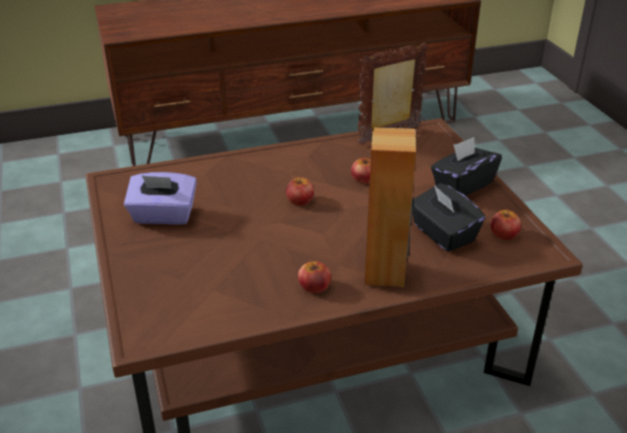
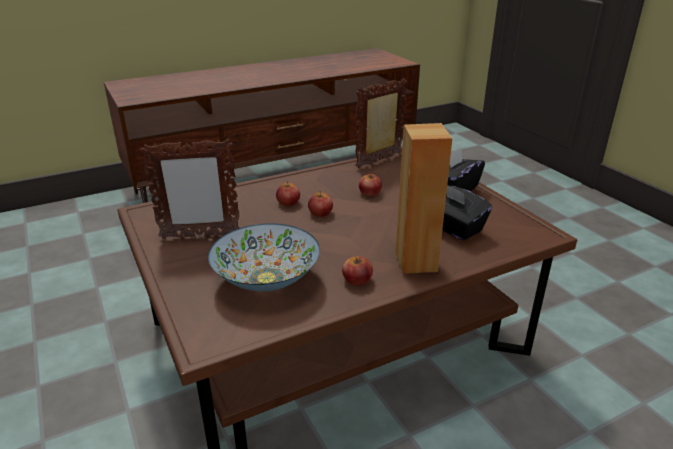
camera: 10 degrees left, 5 degrees down
purple tissue box [124,172,197,225] -> picture frame [140,138,239,239]
apple [491,209,521,240] -> apple moved to [276,181,300,206]
none -> bowl [208,223,320,292]

